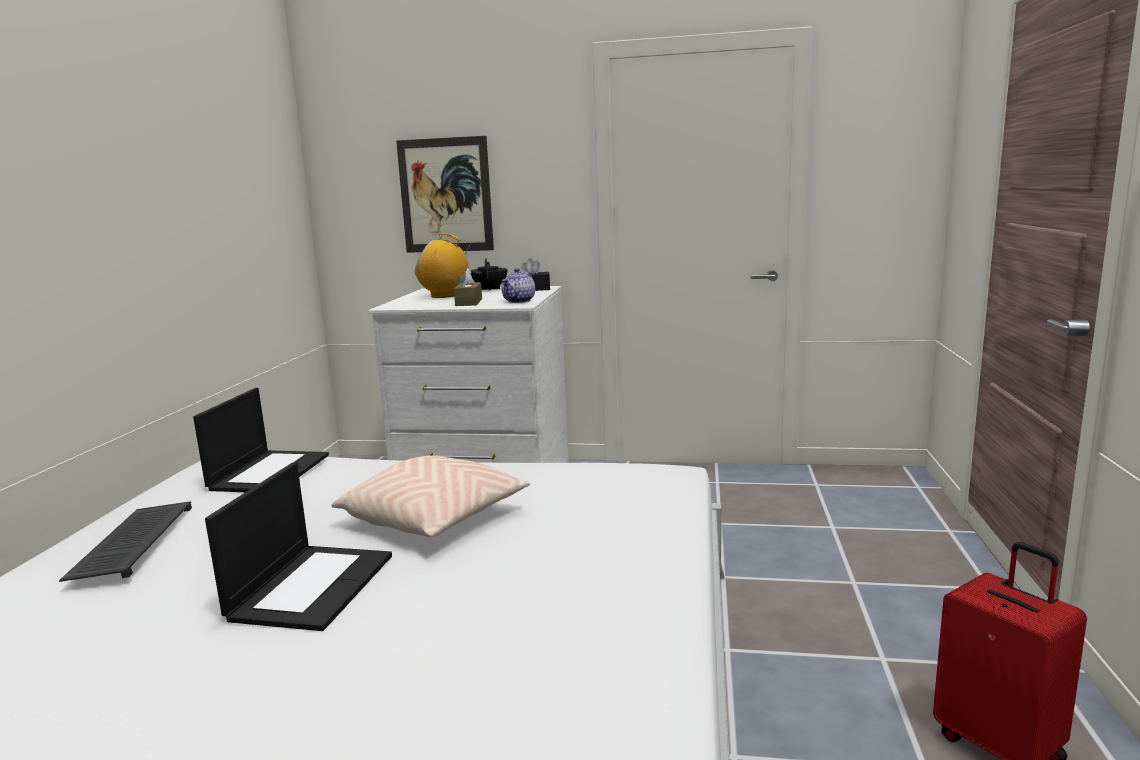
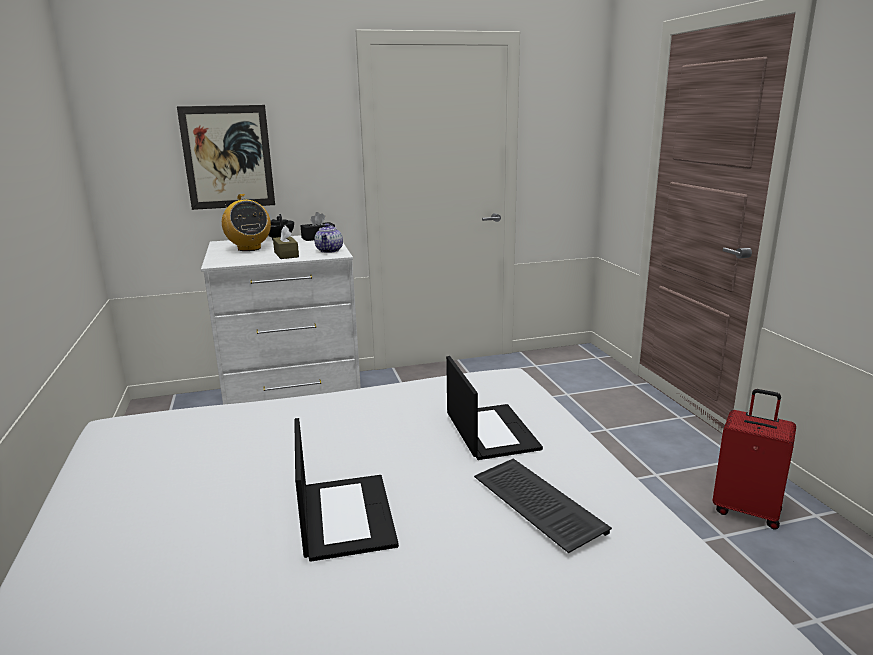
camera: 25 degrees left, 5 degrees up
keyboard [59,501,192,582] -> keyboard moved to [474,458,612,553]
laptop [193,388,329,492] -> laptop moved to [446,356,543,460]
beige pillow [331,456,530,537] -> none
radio [415,233,472,298] -> radio turned 105 degrees counterclockwise [222,194,271,251]

